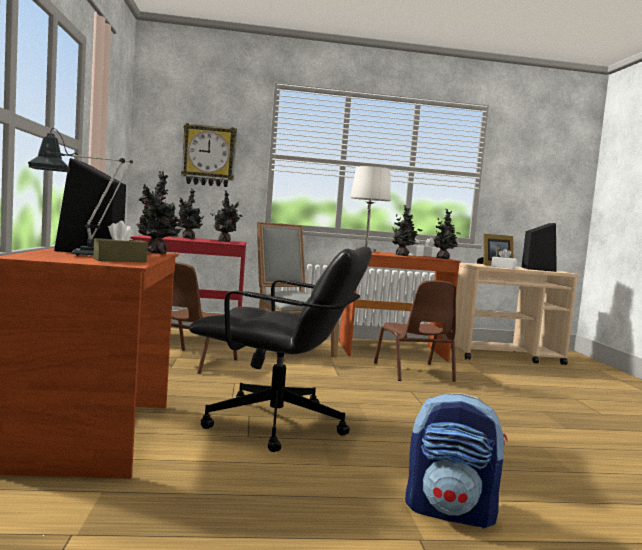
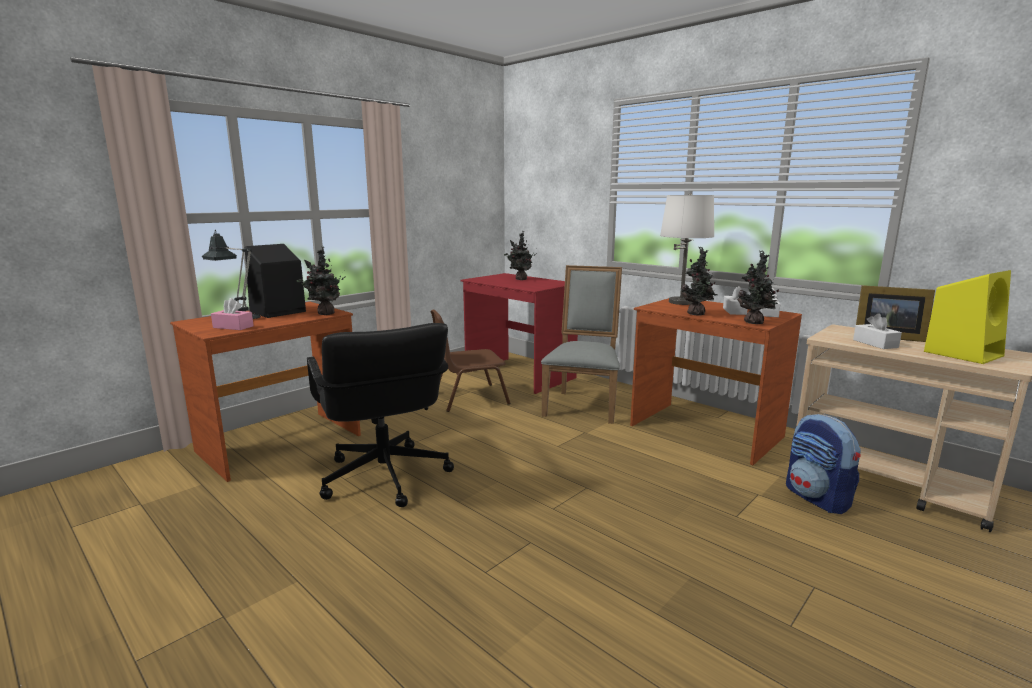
camera: 50 degrees right, 10 degrees up
brown tissue box [93,220,148,262] -> pink tissue box [211,298,254,330]
wall clock [181,123,237,187] -> none
potted plant [210,190,242,242] -> none
brown chair [374,280,456,382] -> none
backpack [405,393,508,529] -> backpack moved to [786,414,861,514]
black speaker [522,223,557,272] -> yellow speaker [924,270,1011,364]

